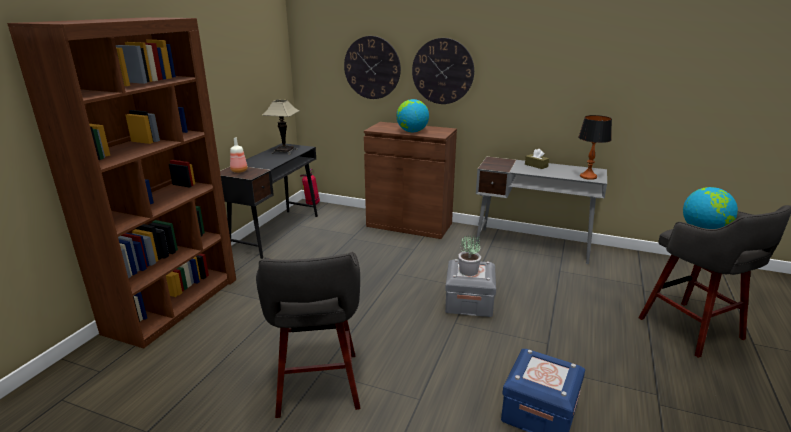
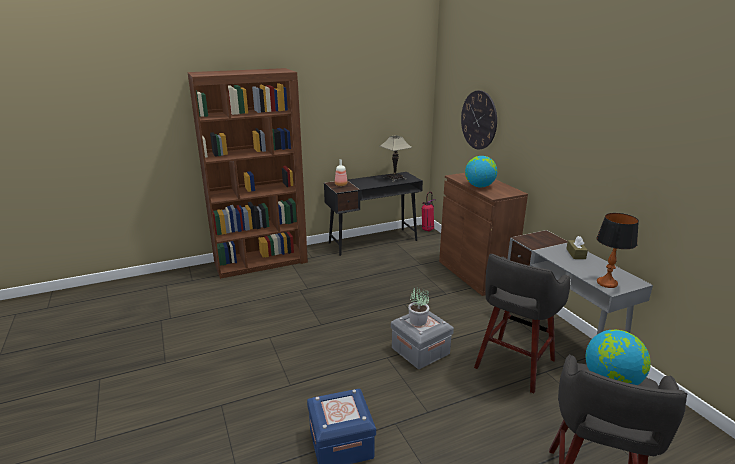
camera: 45 degrees right, 0 degrees up
grey stool [256,252,360,418] -> grey stool moved to [474,254,570,394]
wall clock [412,38,474,104] -> none

